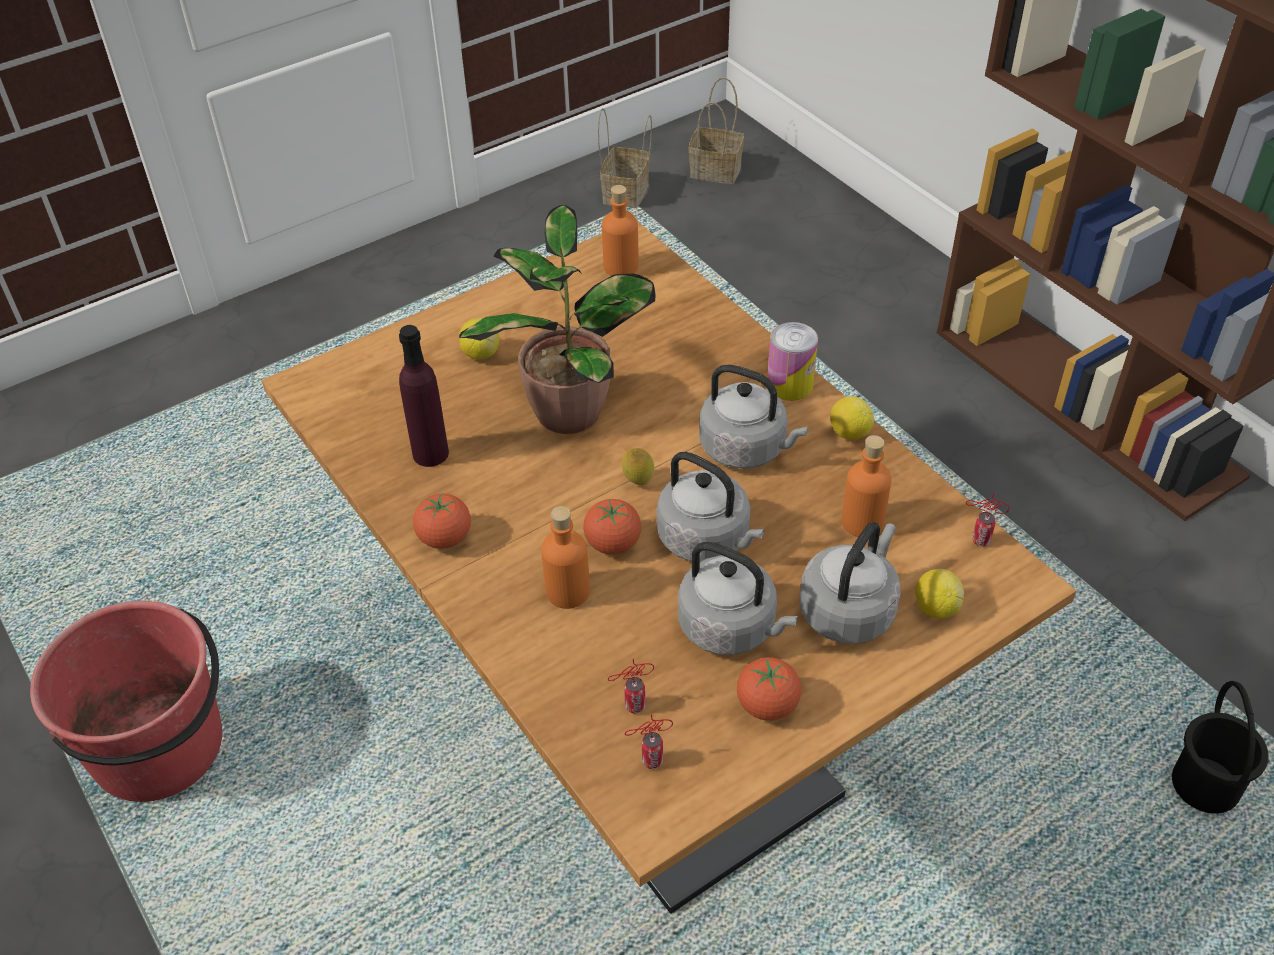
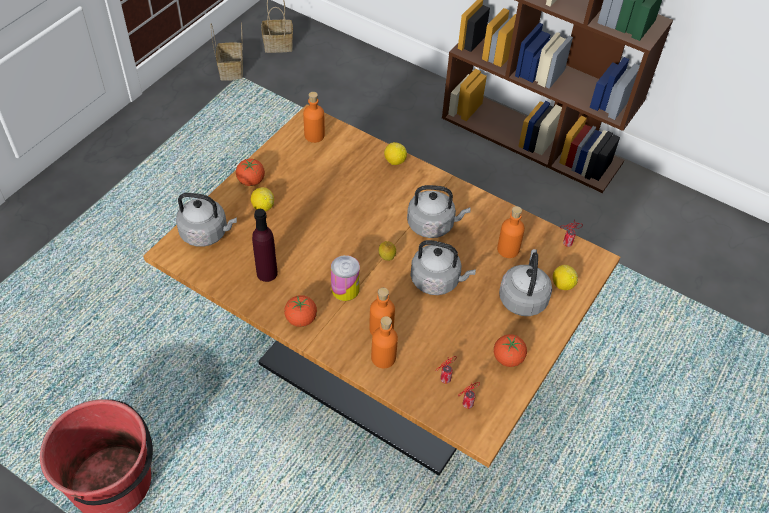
camera: 25 degrees left, 5 degrees up
potted plant [459,205,656,434] -> none
tomato [583,499,641,554] -> tomato moved to [236,159,265,186]
grey kettle [678,542,798,655] -> grey kettle moved to [176,193,237,247]
can [767,322,818,401] -> can moved to [331,255,360,301]
lemon [830,396,874,440] -> lemon moved to [384,142,407,165]
black bucket [1172,681,1269,814] -> none
none -> orange bottle [371,316,398,369]

